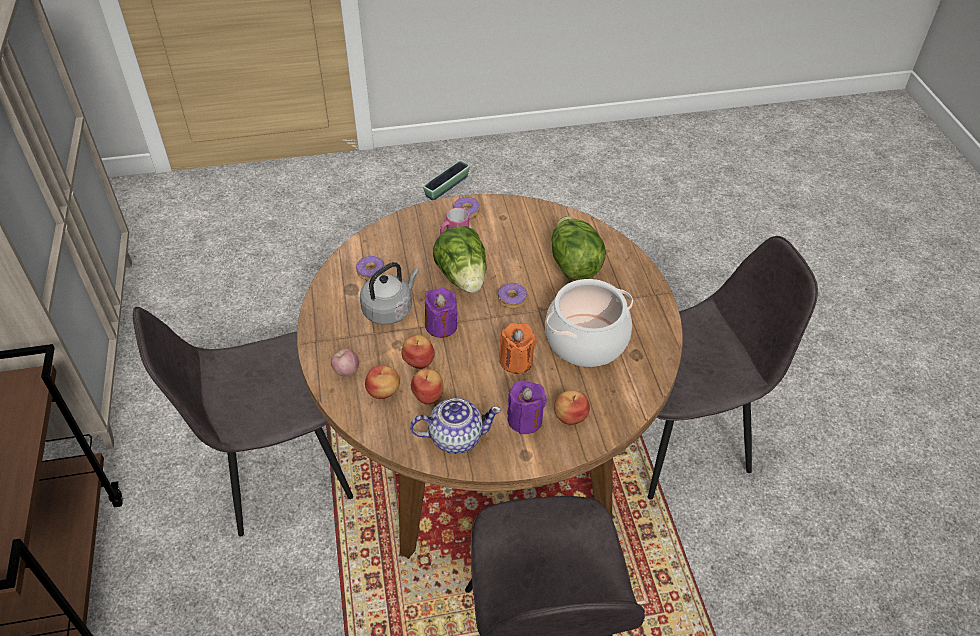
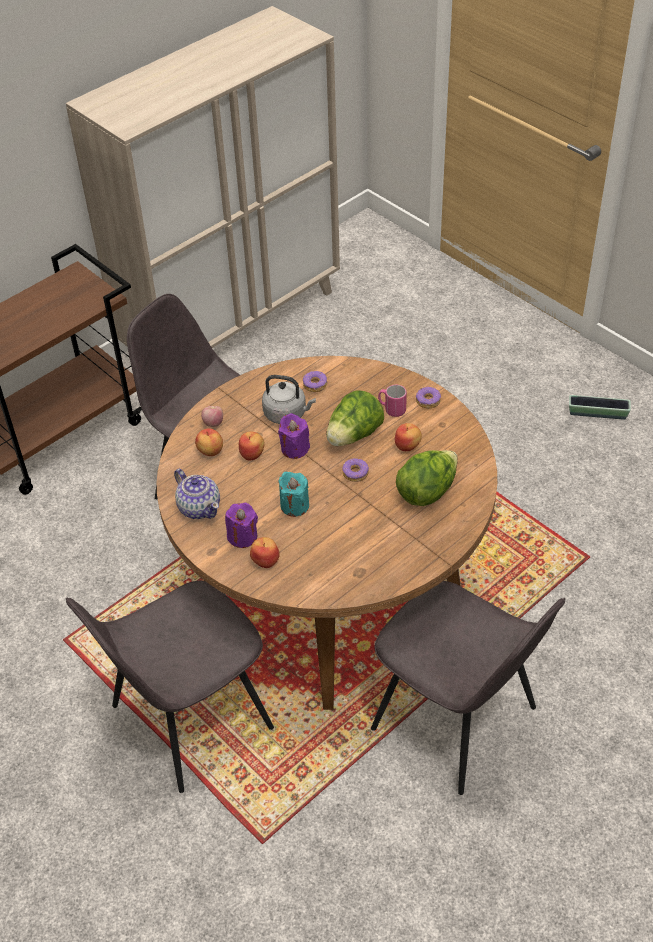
camera: 60 degrees right, 0 degrees up
apple [411,369,443,405] -> apple moved to [395,423,422,451]
orange candle [499,323,537,374] -> turquoise candle [278,472,309,517]
cooking pot [545,279,633,367] -> none

